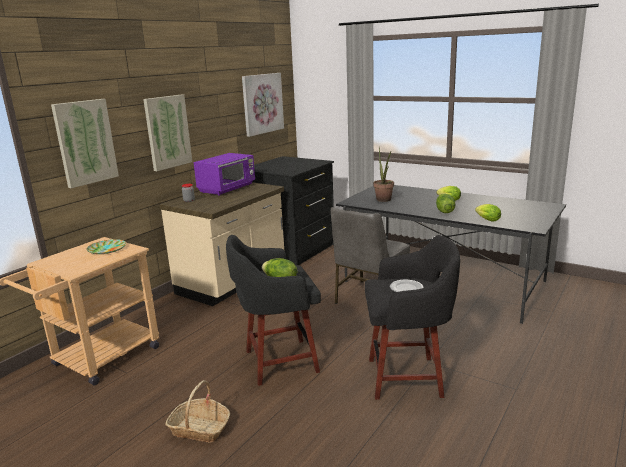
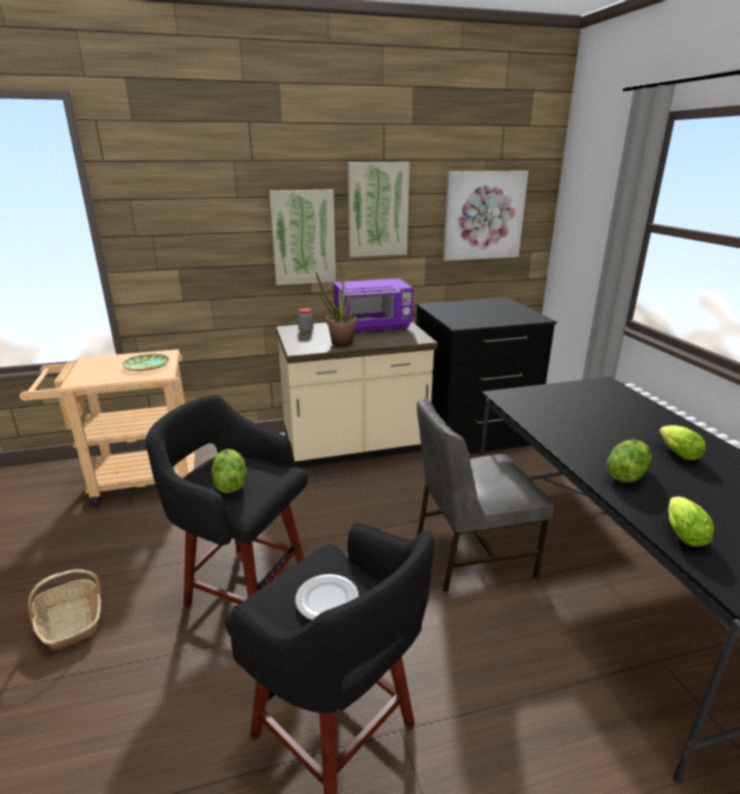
camera: 40 degrees right, 5 degrees up
picture [51,99,119,188] -> picture moved to [348,162,410,257]
potted plant [373,148,394,202] -> potted plant moved to [316,265,357,347]

